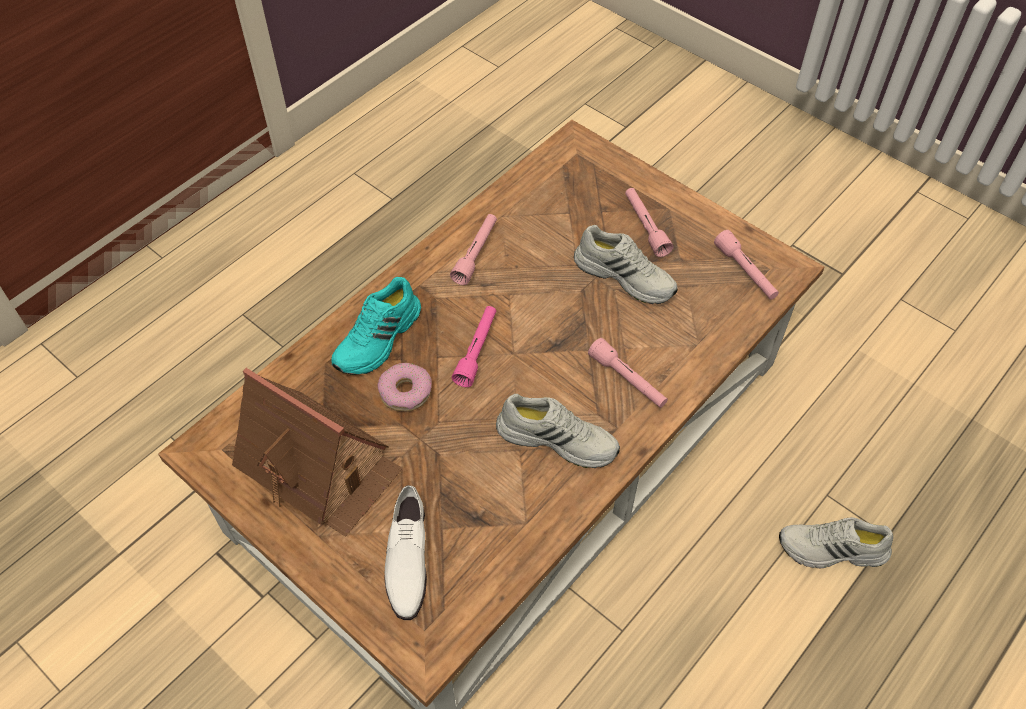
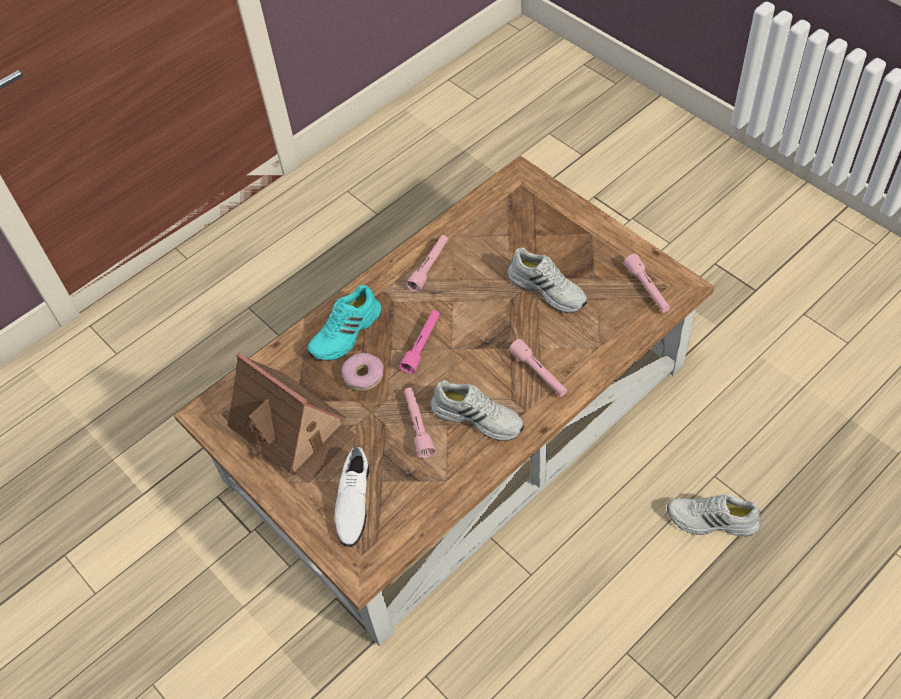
camera: 10 degrees right, 0 degrees up
pink flashlight [625,188,673,257] -> pink flashlight moved to [404,388,435,458]

